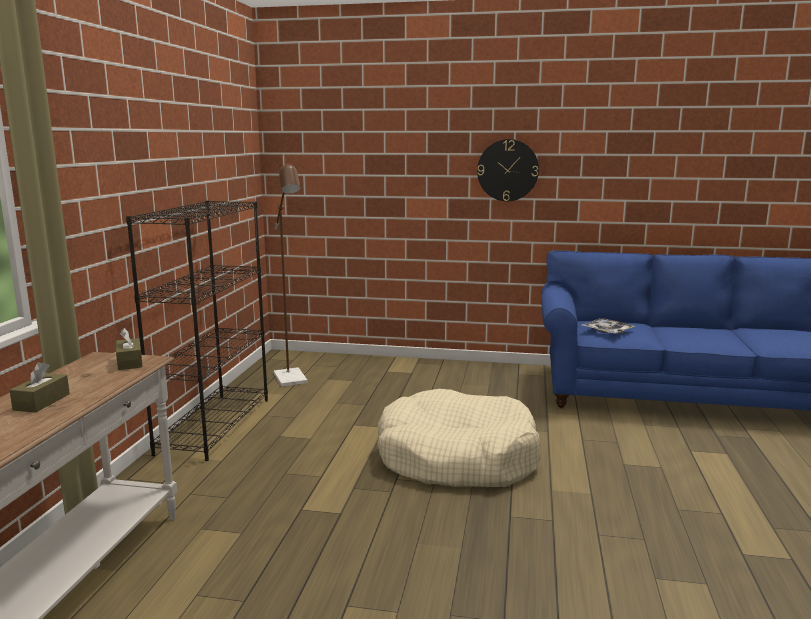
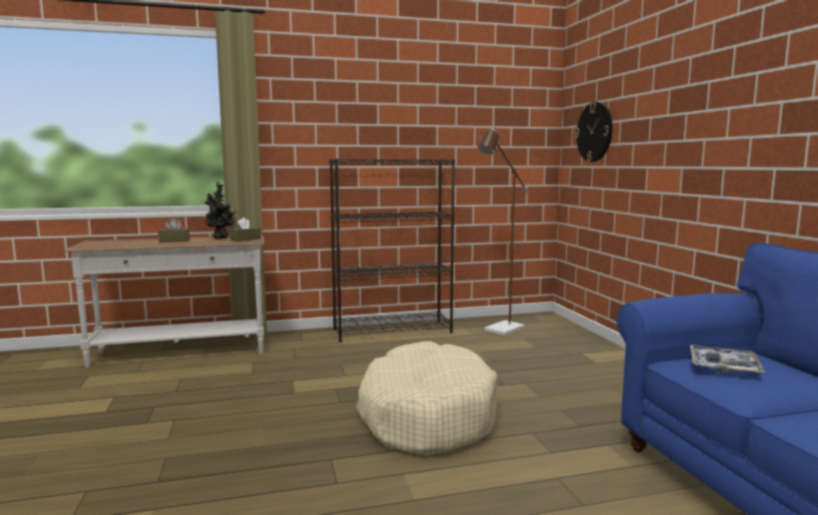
camera: 65 degrees right, 5 degrees down
wall clock [477,139,539,201] -> wall clock moved to [575,102,612,162]
none -> potted plant [205,182,237,238]

